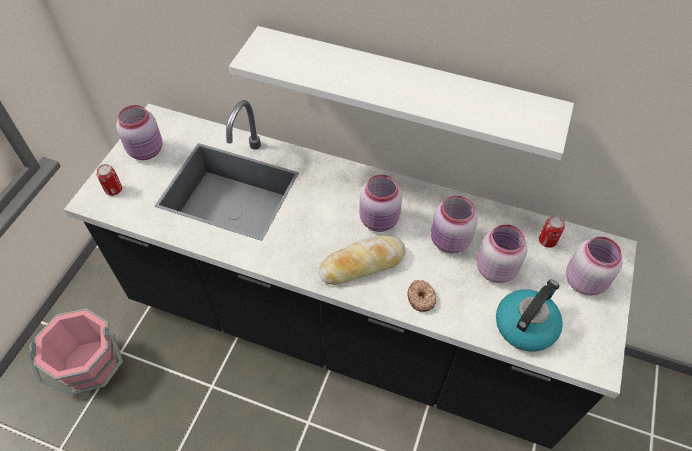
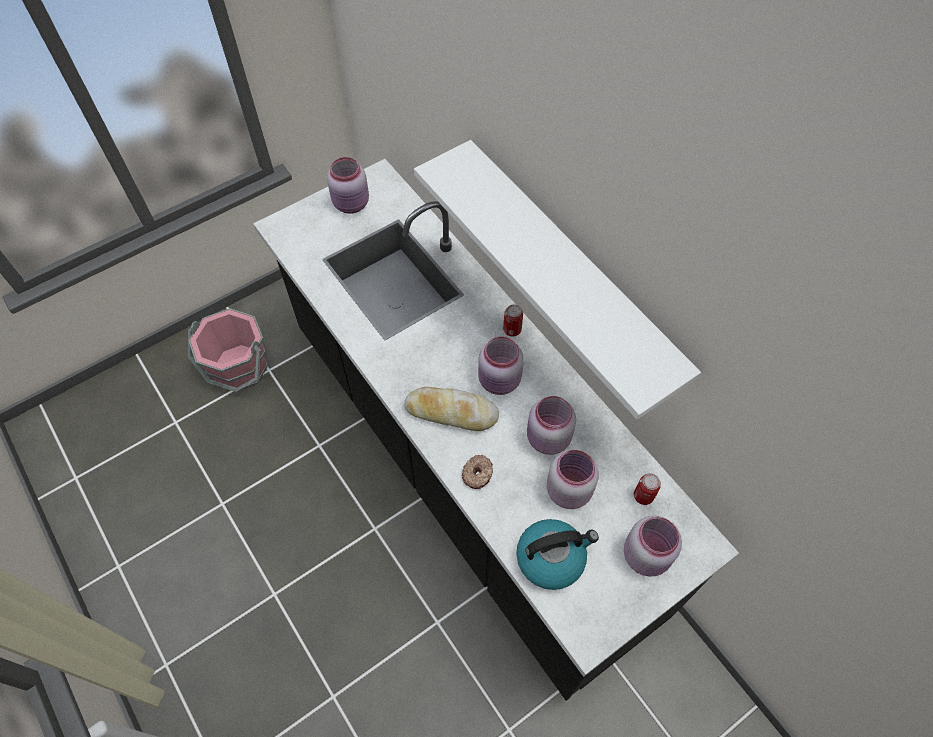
camera: 35 degrees right, 5 degrees up
can [97,164,122,196] -> can moved to [503,305,523,337]

